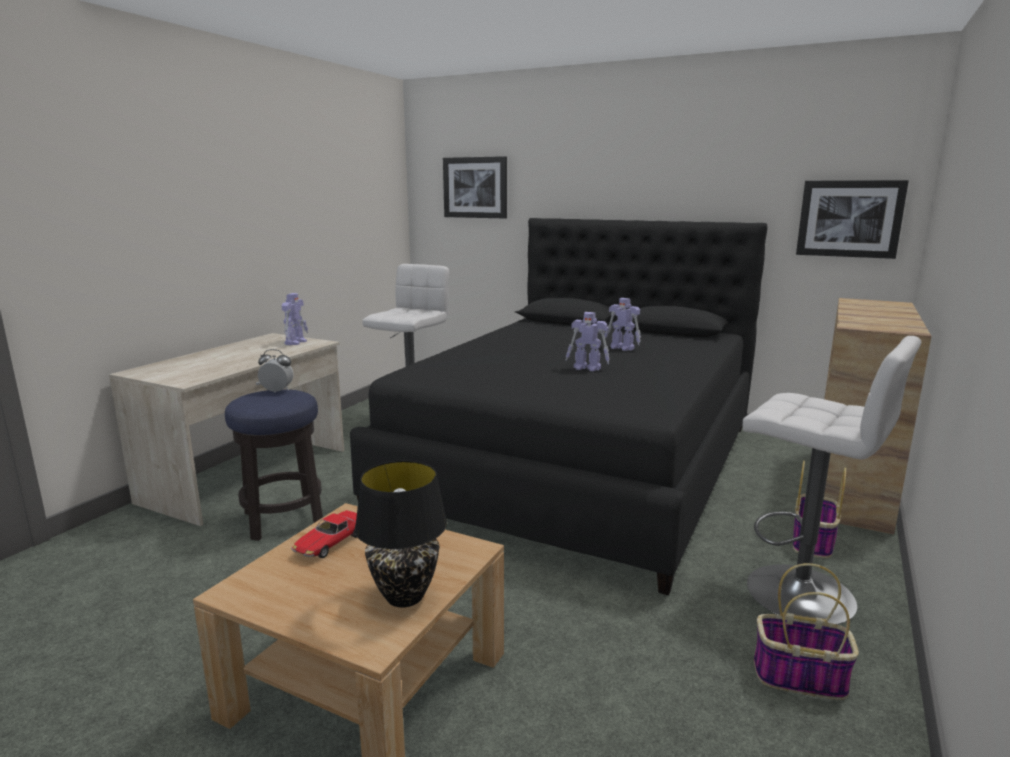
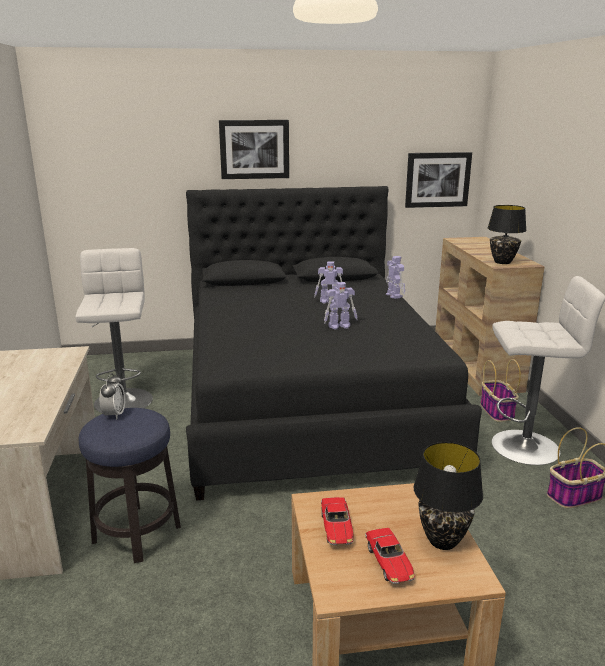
camera: 35 degrees left, 5 degrees up
alarm clock [258,349,293,393] -> alarm clock turned 120 degrees clockwise [99,373,125,420]
toy robot [282,293,308,345] -> toy robot moved to [386,256,405,299]
picture [443,156,507,219] -> picture moved to [219,120,289,179]
none -> toy car [365,528,415,584]
none -> black table lamp [487,205,527,264]

